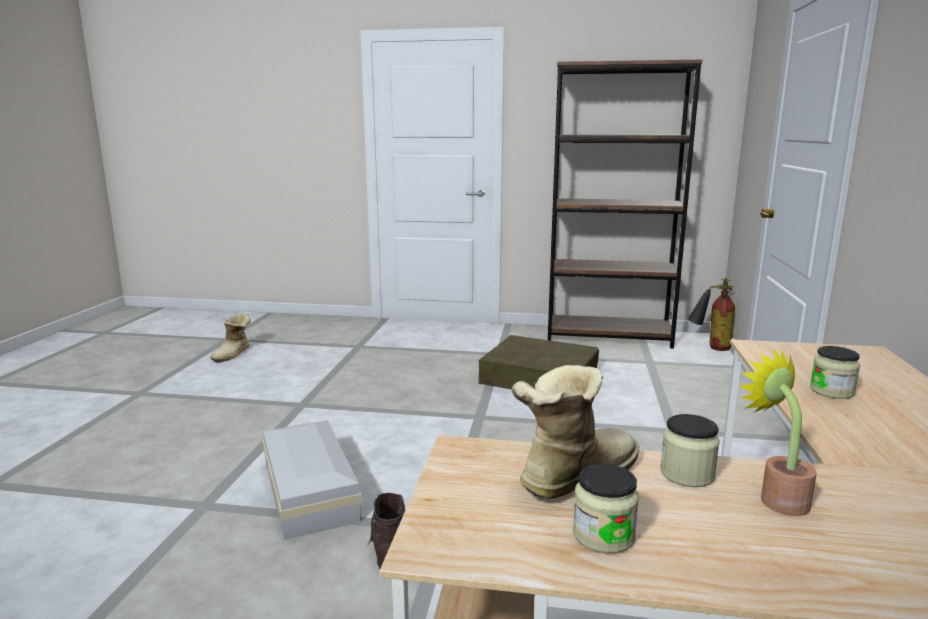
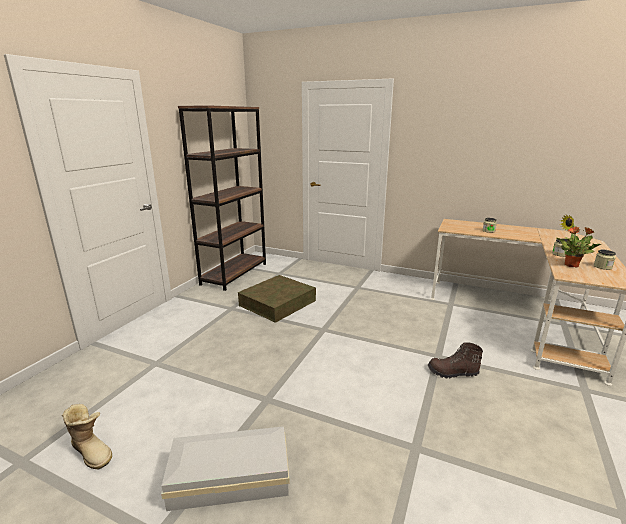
camera: 75 degrees left, 5 degrees up
white storage box [262,420,362,540] -> white storage box moved to [161,426,290,511]
boot [512,365,639,499] -> potted plant [556,226,601,267]
fire extinguisher [688,278,735,351] -> none

